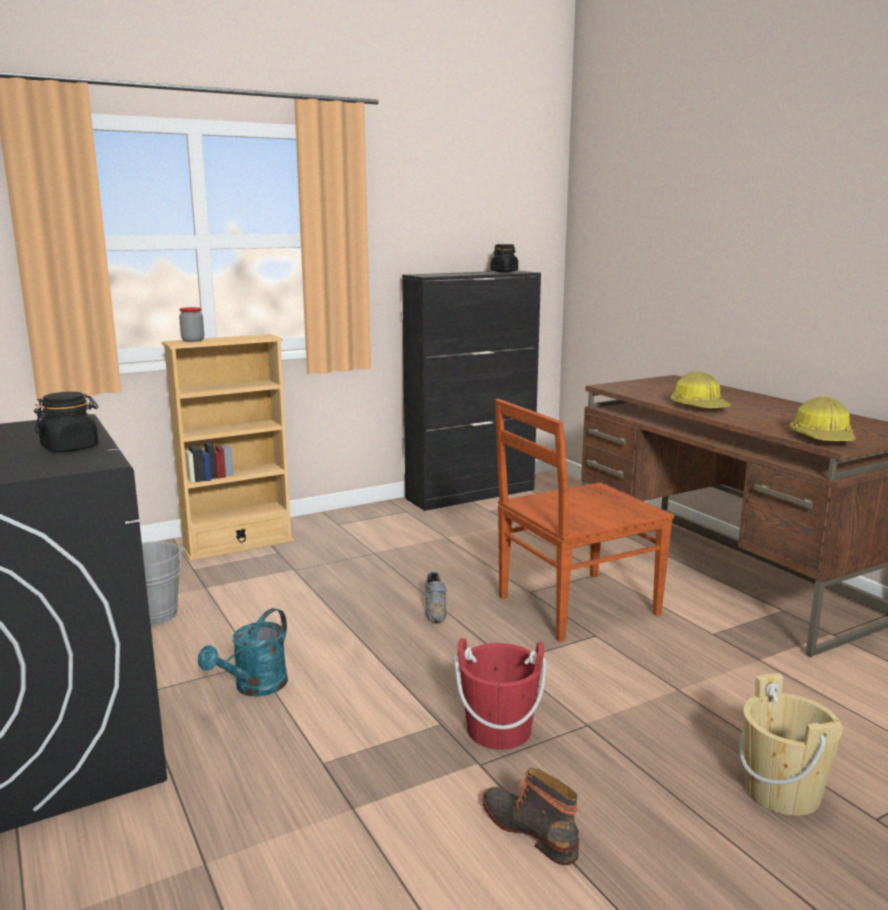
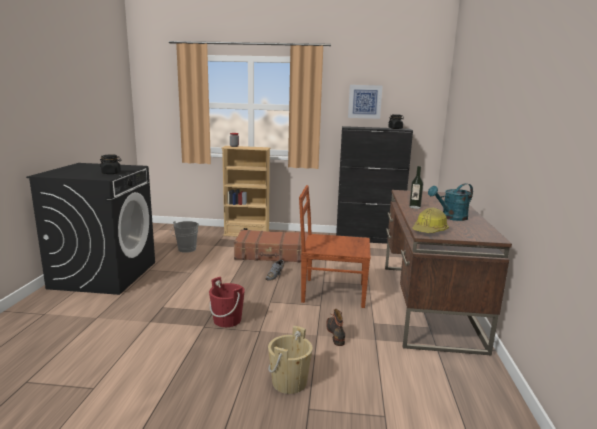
camera: 35 degrees right, 0 degrees up
turquoise watering can [198,608,288,697] -> turquoise watering can moved to [428,183,473,221]
boot [482,768,579,865] -> boot moved to [326,309,345,346]
hard hat [671,371,731,408] -> bottle [409,166,423,209]
none -> brown suitcase [234,229,308,262]
none -> picture [348,85,383,119]

